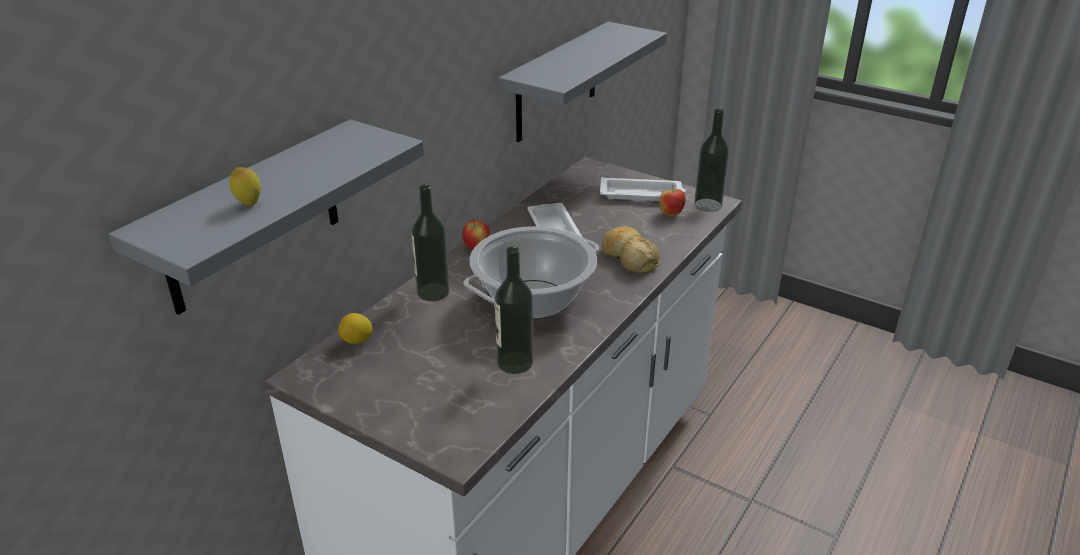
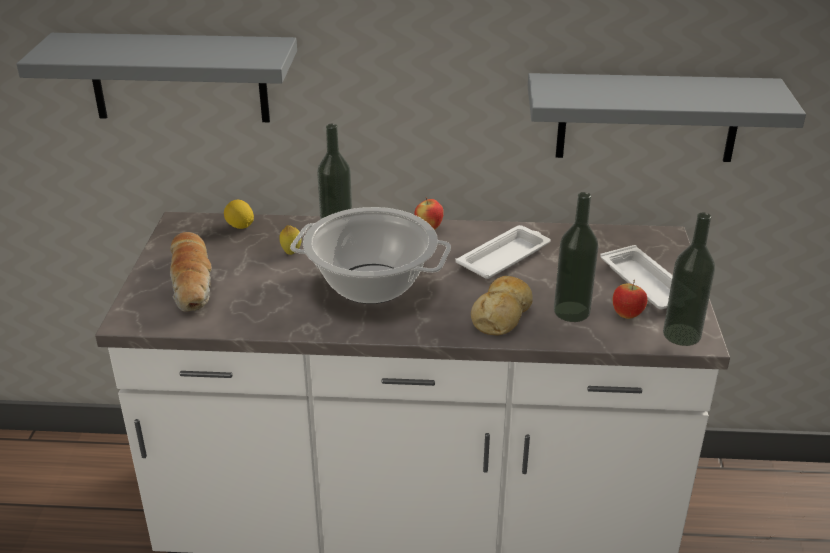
camera: 60 degrees right, 0 degrees up
lemon [229,167,261,206] -> lemon moved to [279,225,302,255]
bottle [495,246,533,374] -> bottle moved to [554,192,598,322]
none -> bread [170,232,212,312]

